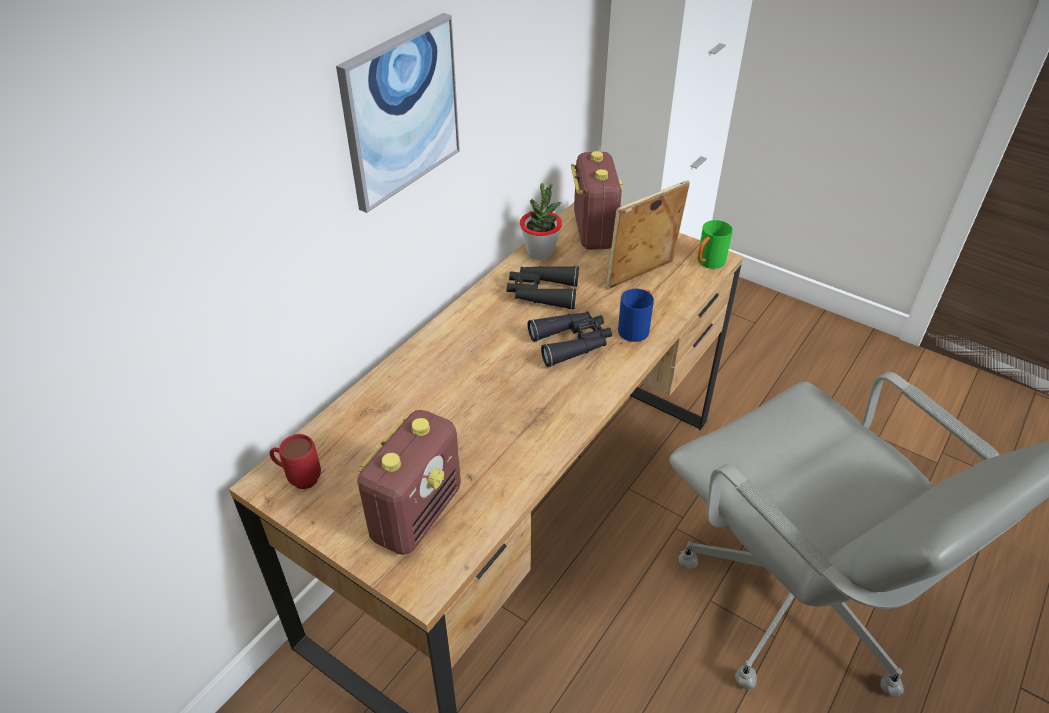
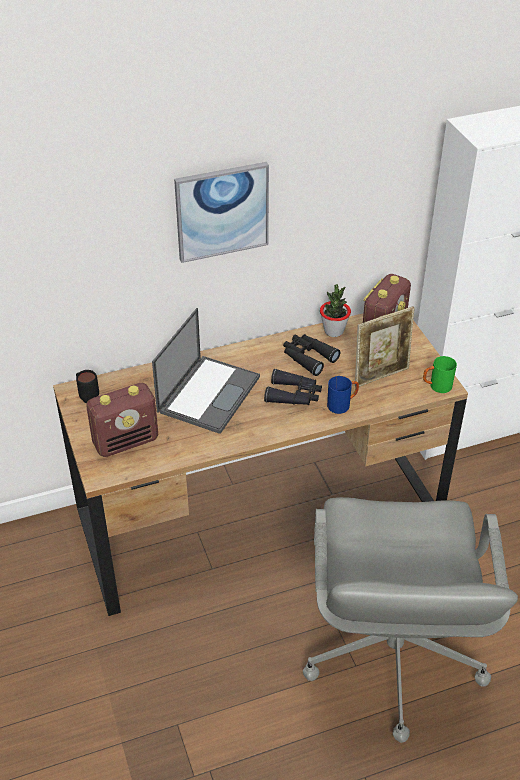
camera: 35 degrees right, 0 degrees up
red mug [270,434,321,489] -> black mug [76,370,99,403]
picture frame [606,180,690,290] -> picture frame turned 150 degrees clockwise [355,306,415,387]
none -> laptop [152,308,260,434]

